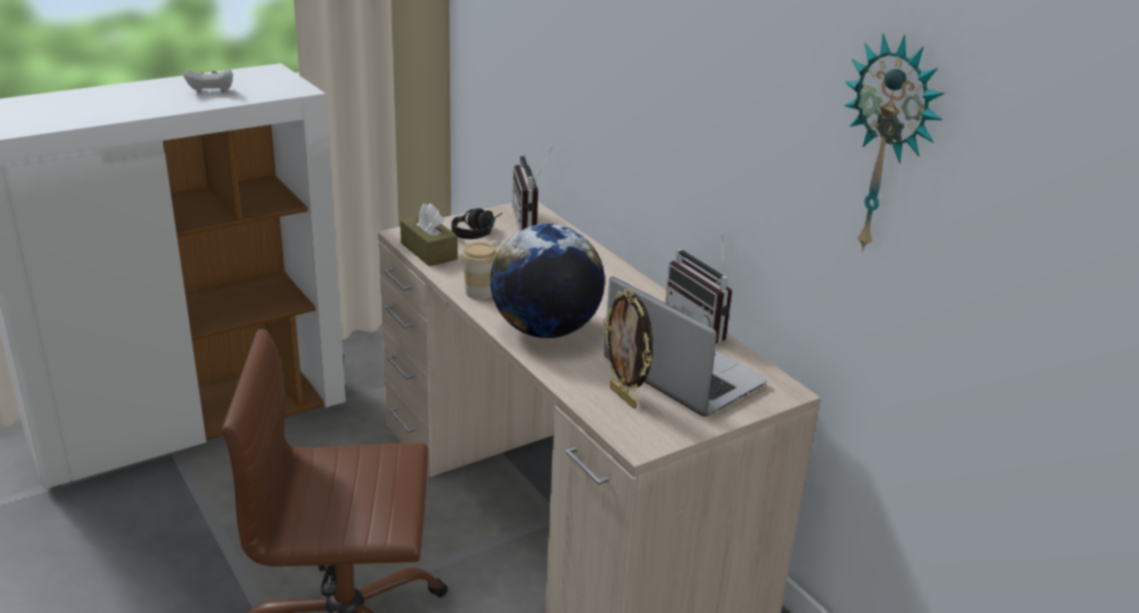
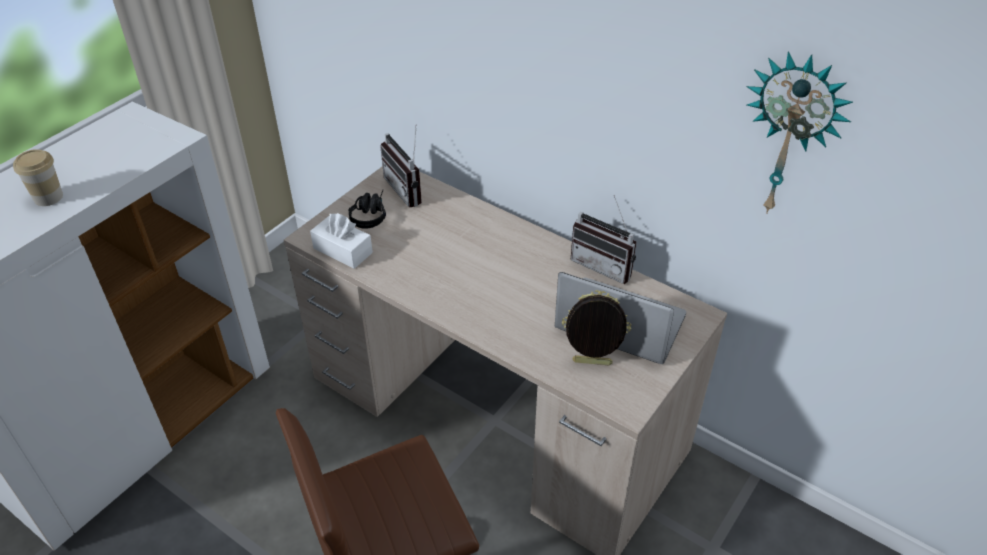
camera: 20 degrees left, 15 degrees up
white game controller [183,69,233,92] -> none
brown tissue box [400,203,458,267] -> white tissue box [310,213,373,269]
cup [461,242,498,300] -> cup moved to [13,149,63,206]
globe [490,224,605,338] -> none
picture frame [604,289,653,409] -> picture frame turned 150 degrees clockwise [562,290,631,365]

